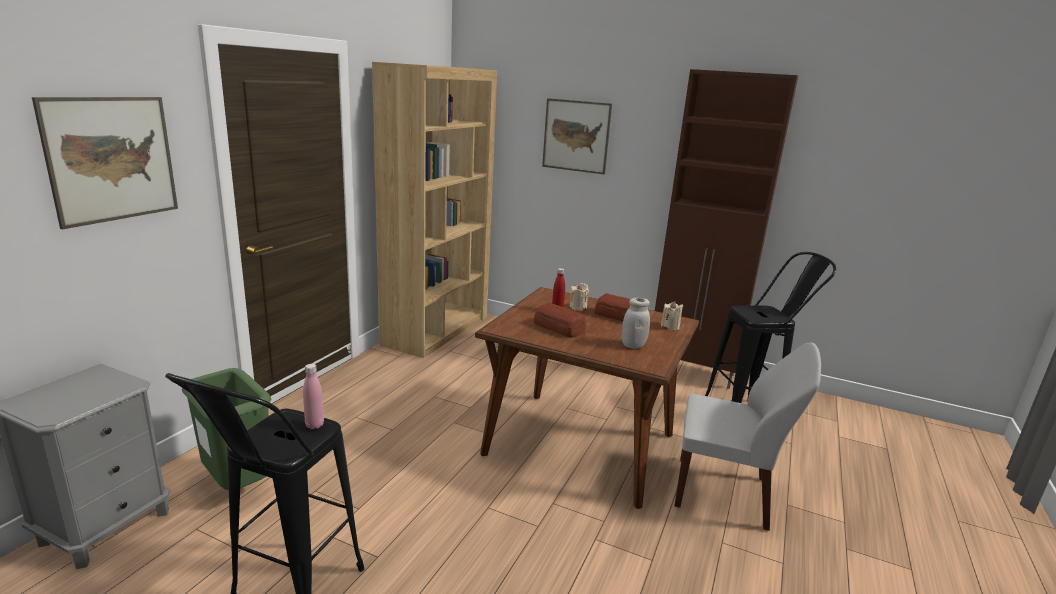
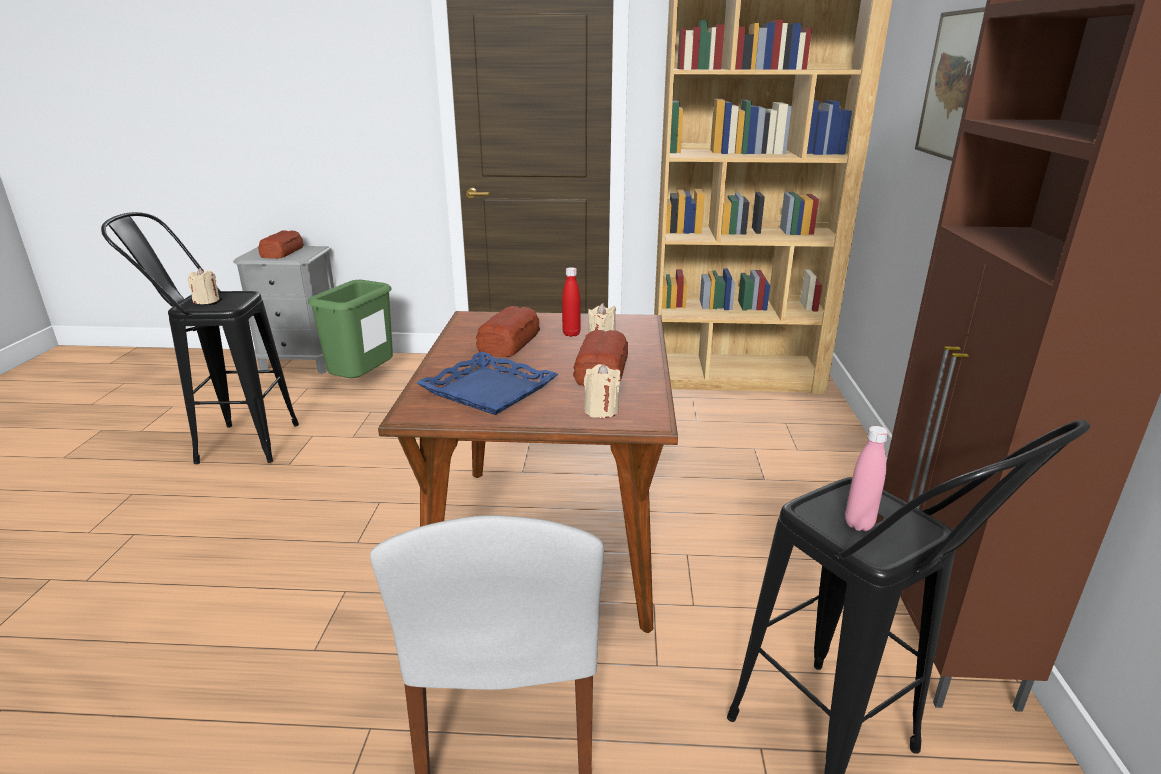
camera: 70 degrees right, 5 degrees up
picture [32,97,178,229] -> none
pink bottle [303,364,324,429] -> pink bottle moved to [845,426,888,531]
white jar [622,298,650,349] -> blue tray [416,351,558,415]
none -> beige candle [187,268,220,304]
none -> bread [258,230,304,259]

